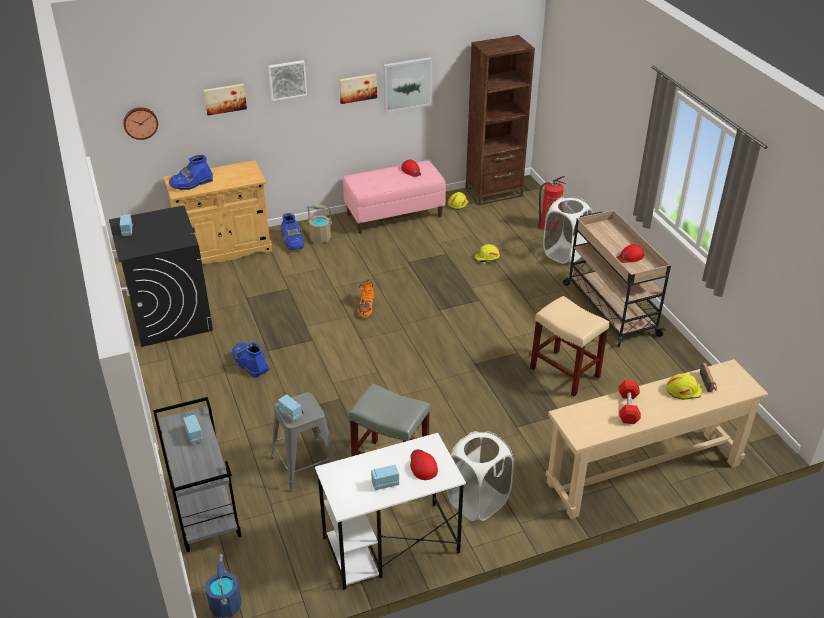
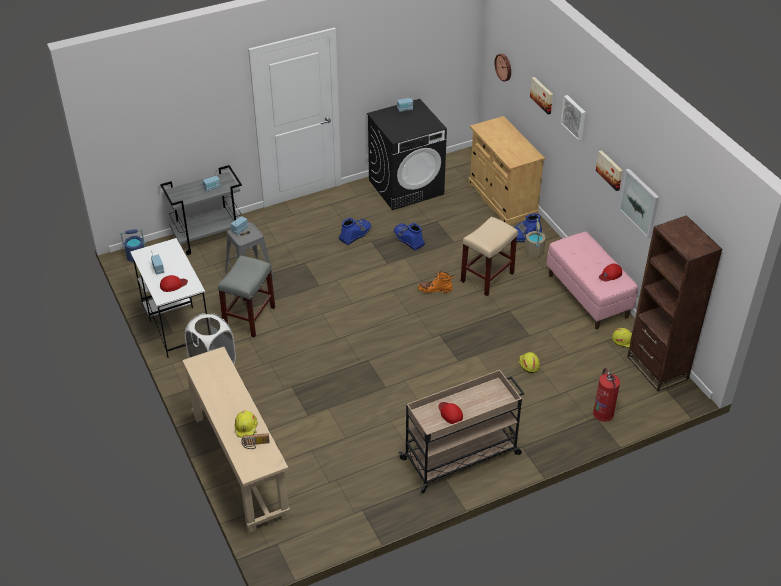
camera: 85 degrees right, 5 degrees up
blue boot [169,155,213,190] -> blue boot moved to [393,223,425,251]
beige stool [530,296,609,397] -> beige stool moved to [461,216,518,296]
white laundry basket [543,197,593,264] -> none
red dumbbell [619,380,641,424] -> none

